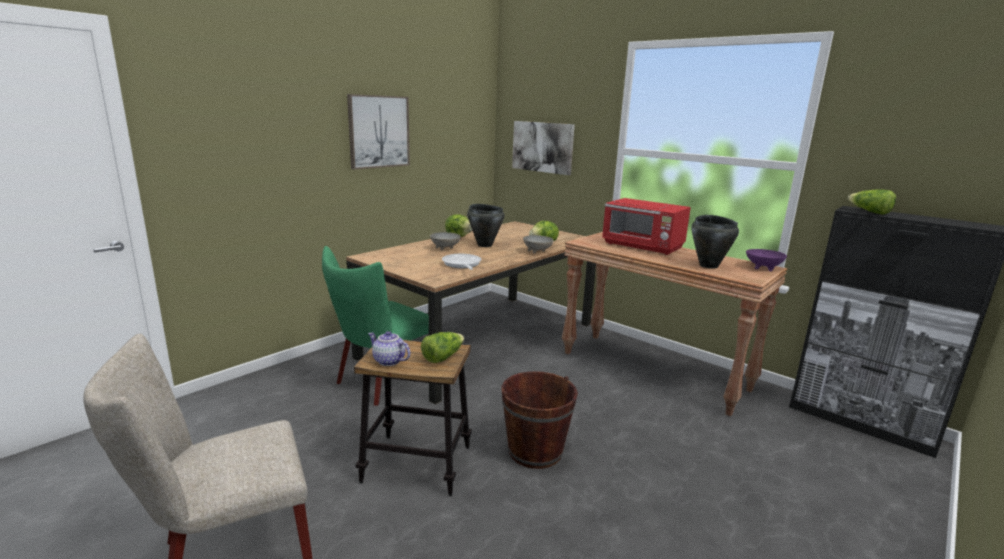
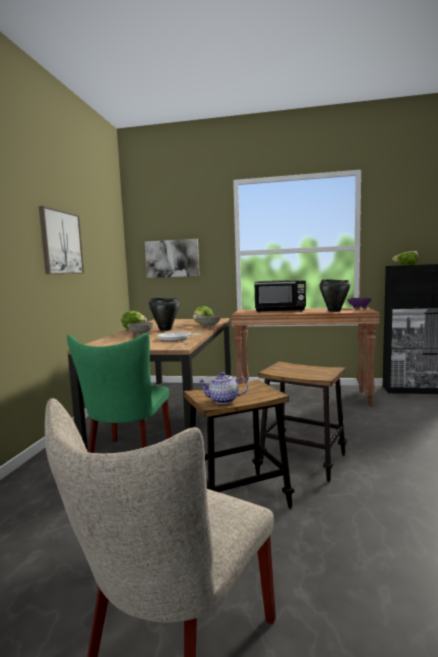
camera: 30 degrees left, 10 degrees down
lettuce [421,332,464,363] -> none
brown bucket [502,371,578,469] -> stool [258,361,347,482]
red microwave [602,198,691,255] -> black microwave [254,280,306,312]

